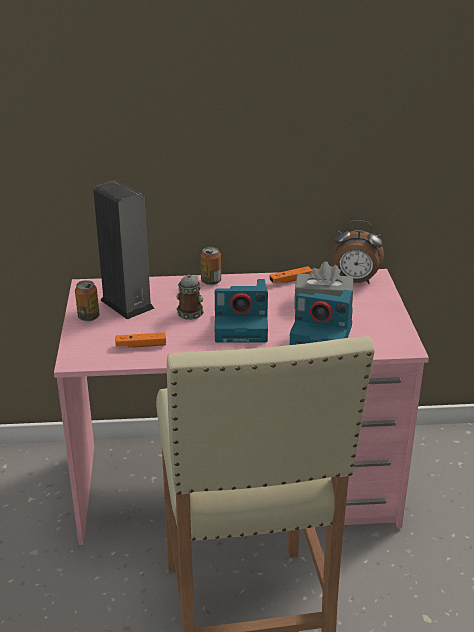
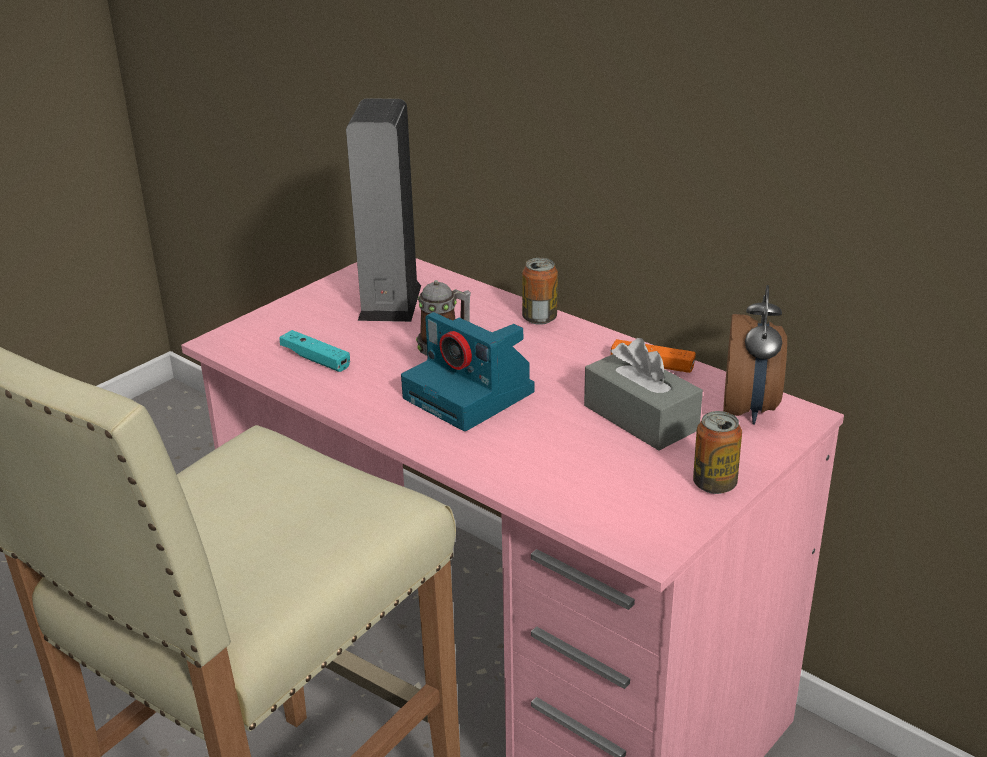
camera: 45 degrees right, 0 degrees up
can [75,280,100,321] -> can moved to [693,411,742,494]
orange game controller [115,332,166,348] -> turquoise game controller [279,330,350,372]
camera [290,290,353,345] -> none
alarm clock [333,220,384,284] -> alarm clock turned 135 degrees counterclockwise [723,285,787,424]

